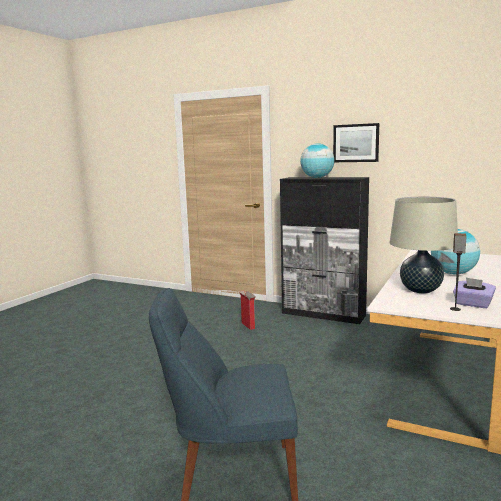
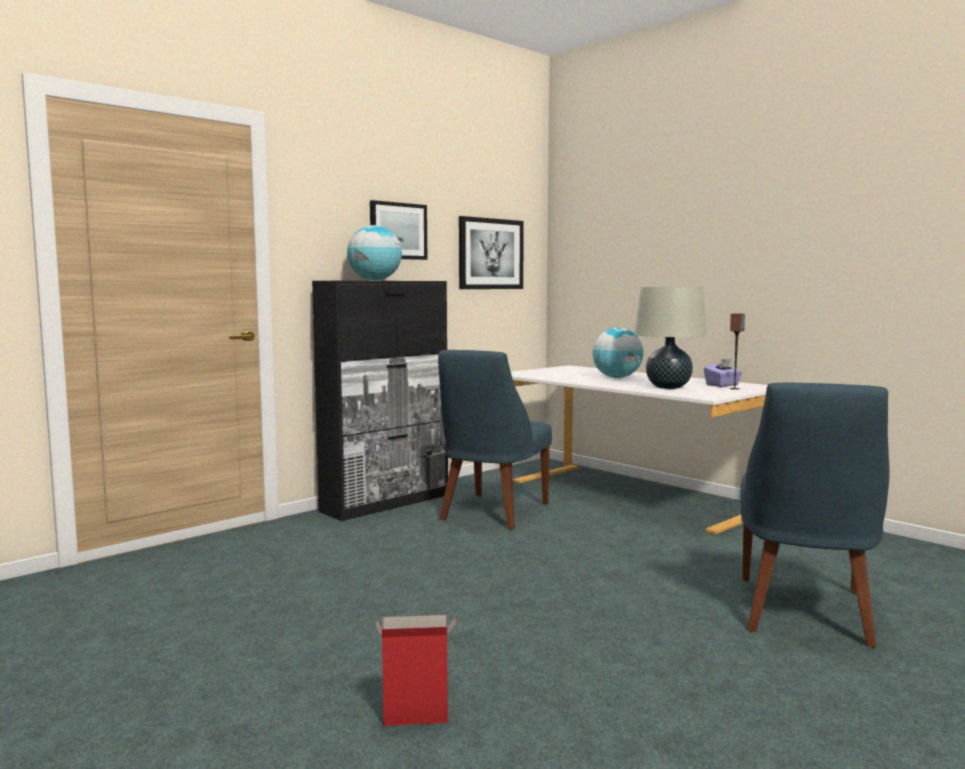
camera: 70 degrees left, 5 degrees down
cardboard box [239,291,256,330] -> cardboard box moved to [376,615,456,726]
none -> blue chair [438,350,552,530]
none -> picture [459,216,524,289]

